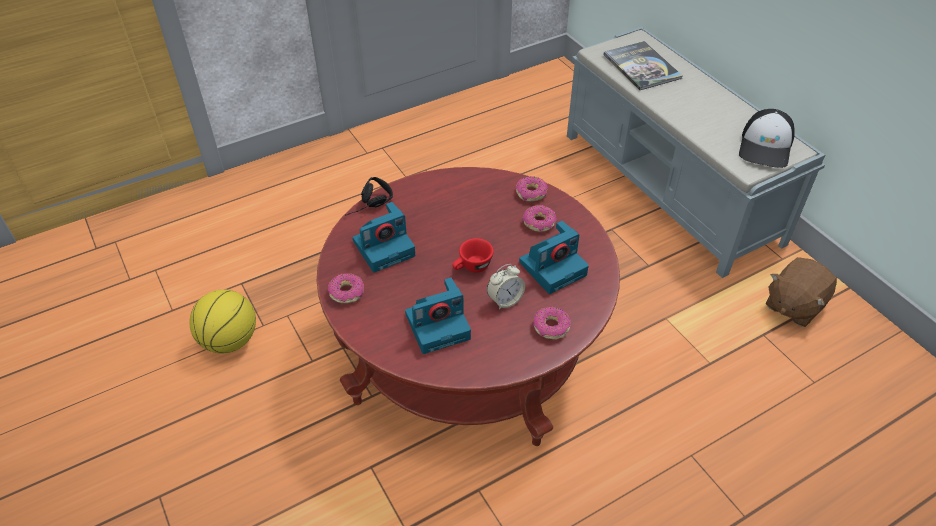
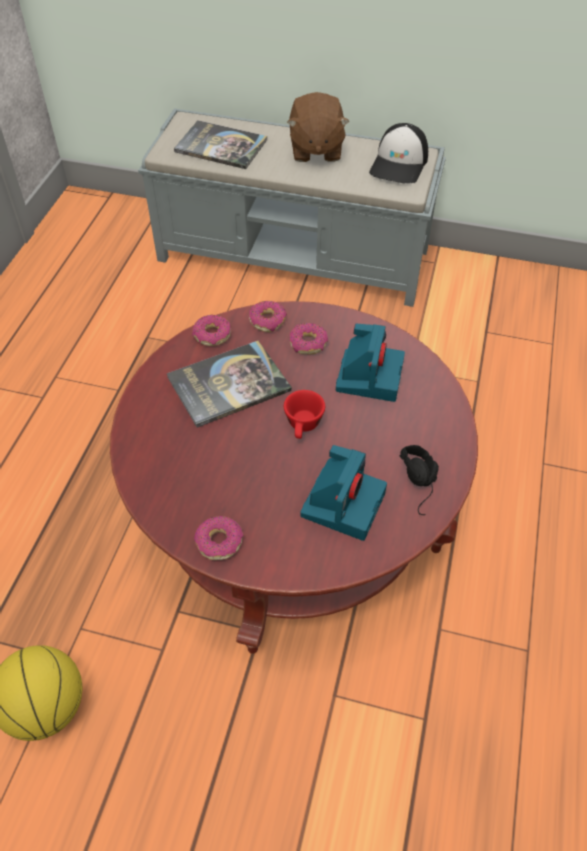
camera: 45 degrees left, 5 degrees up
black headphones [345,177,393,215] -> black headphones moved to [400,445,439,515]
camera [353,202,415,273] -> none
alarm clock [487,264,525,310] -> none
donut [533,307,571,339] -> donut moved to [192,315,231,346]
cap [739,109,795,168] -> cap turned 45 degrees clockwise [369,123,428,184]
brown plush toy [766,257,837,327] -> brown plush toy moved to [287,92,349,162]
none -> book [167,341,292,427]

